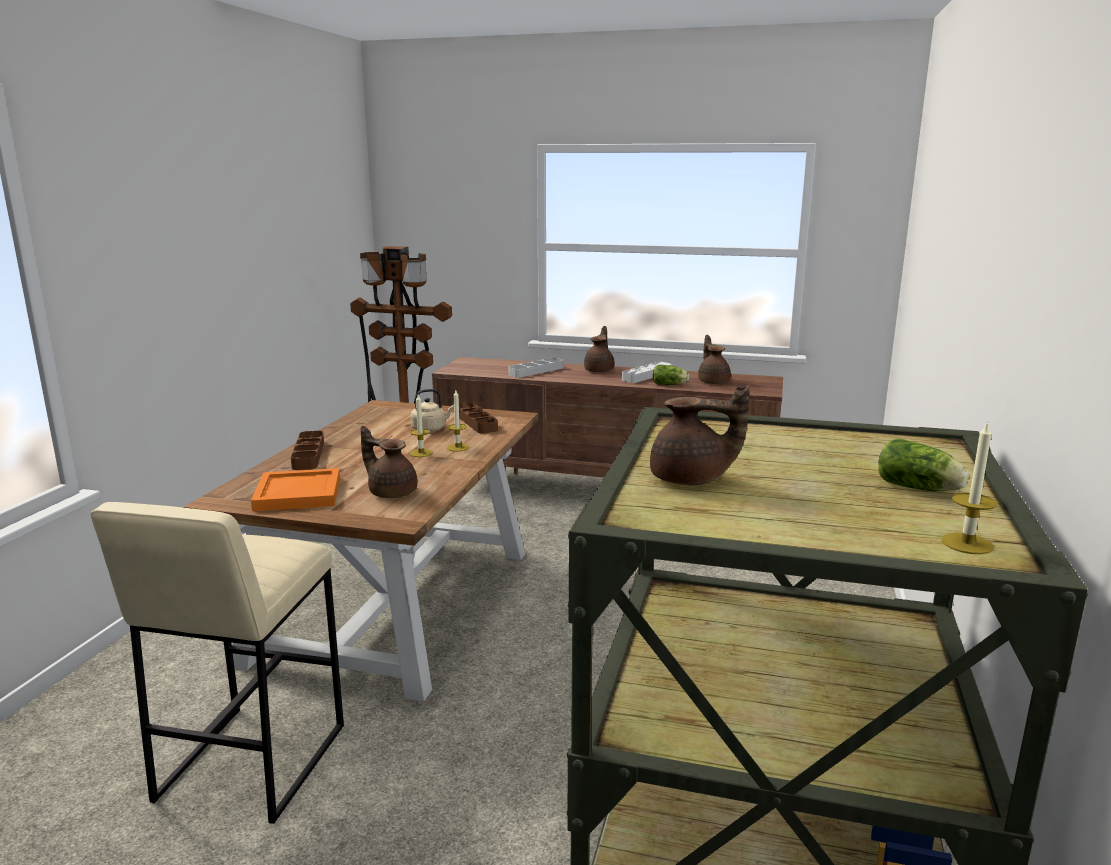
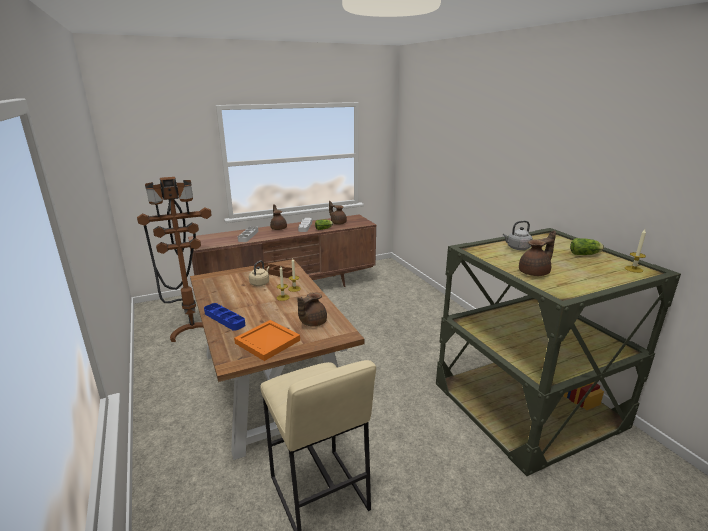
camera: 40 degrees left, 5 degrees up
brown tray [291,431,324,470] -> blue tray [204,303,245,331]
brown teapot [360,426,418,498] -> brown teapot turned 45 degrees counterclockwise [298,293,327,327]
none -> grey kettle [503,221,533,250]

